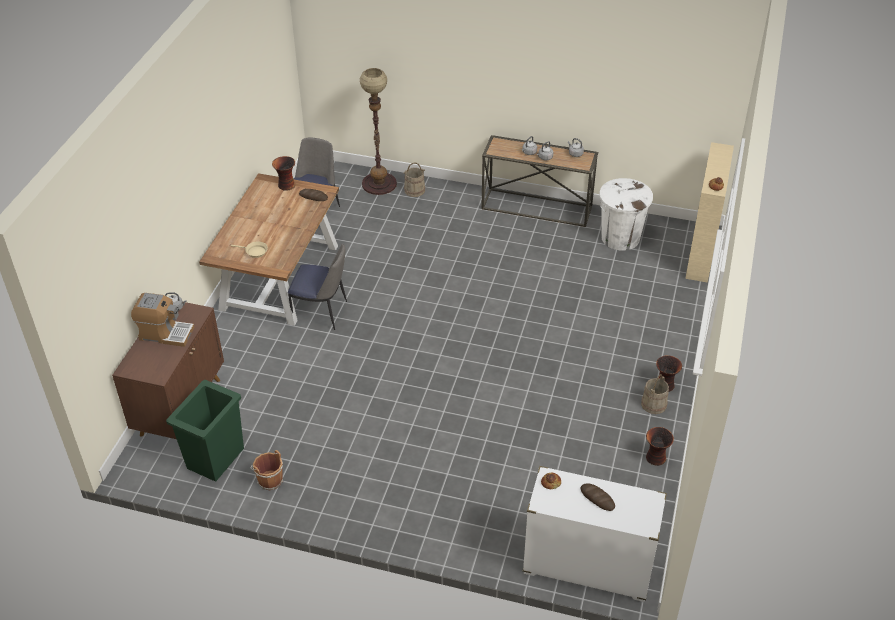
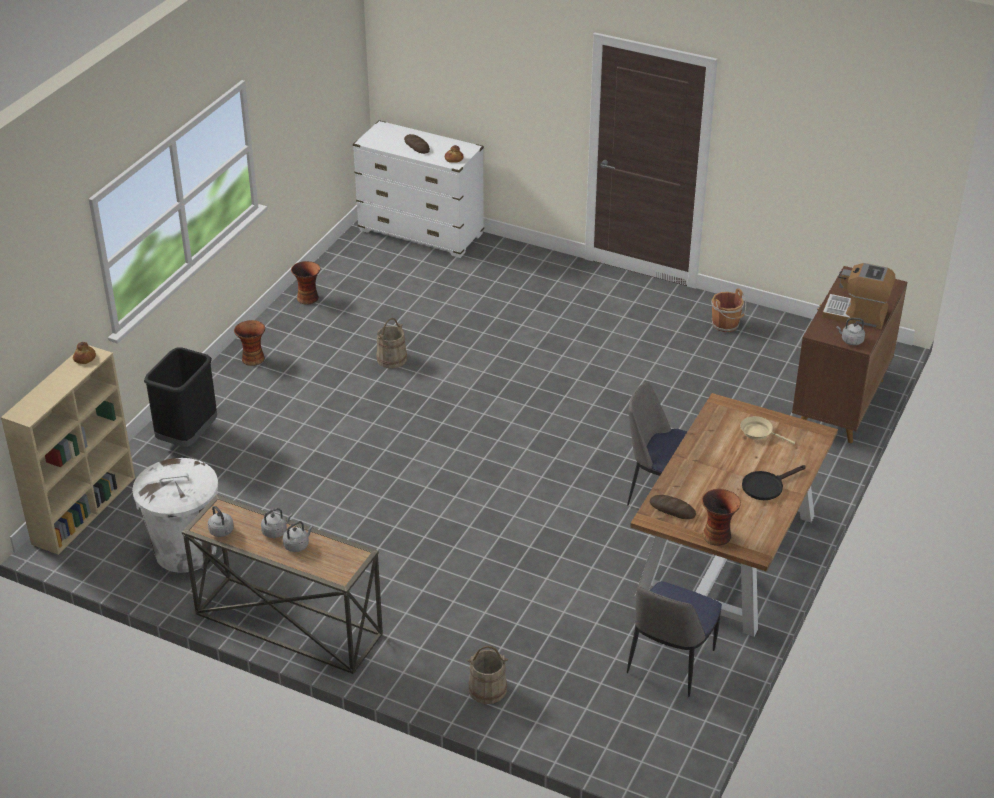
camera: 170 degrees left, 5 degrees down
green trash can [166,380,244,482] -> none
floor lamp [360,68,397,195] -> none
beige bucket [641,374,669,414] -> beige bucket moved to [376,318,407,368]
none -> black trash can [144,347,217,447]
none -> black frying pan [742,465,806,500]

